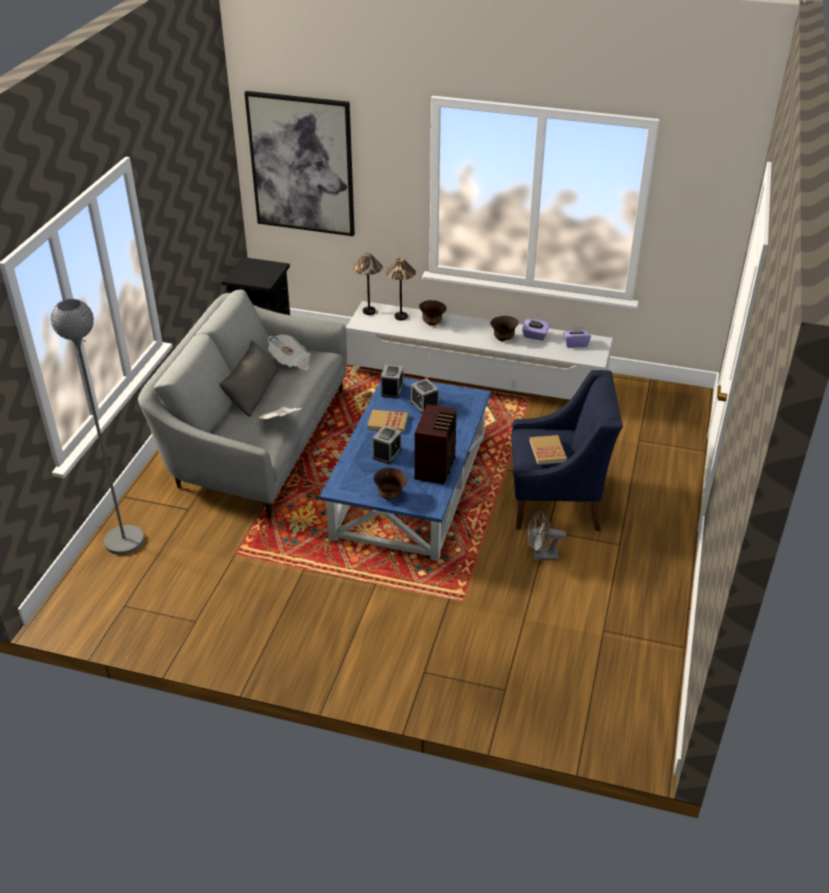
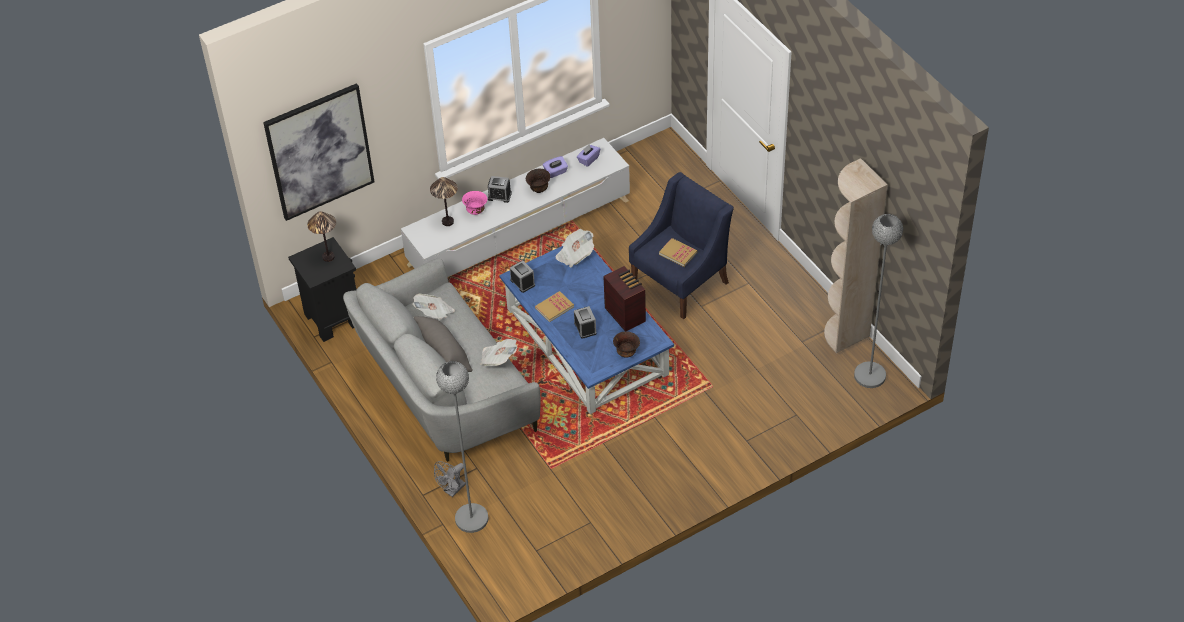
camera: 45 degrees left, 10 degrees up
table lamp [353,253,383,315] -> table lamp moved to [307,211,336,262]
alarm clock [410,379,439,414] -> alarm clock moved to [488,176,512,203]
brown bowl [419,300,447,326] -> pink bowl [462,191,487,215]
grey fan [527,511,566,561] -> grey fan moved to [434,461,466,497]
none -> newspaper [556,229,594,267]
none -> beige bookcase [824,158,888,353]
none -> grey floor lamp [854,214,903,388]

